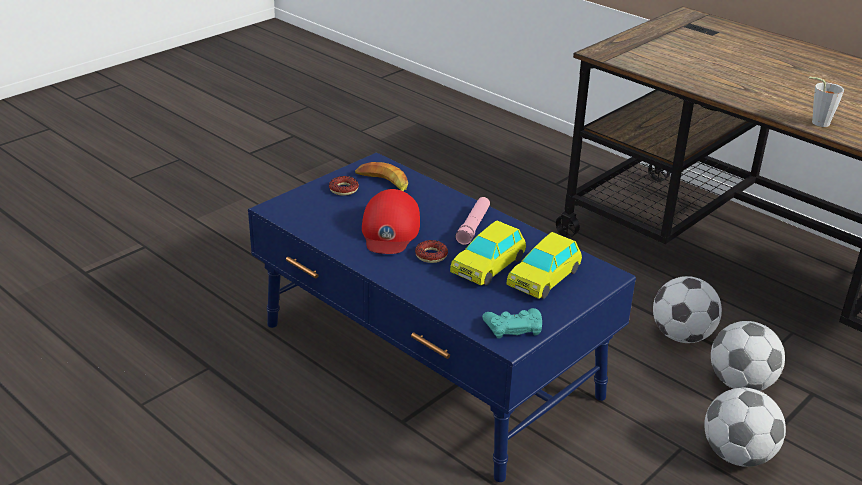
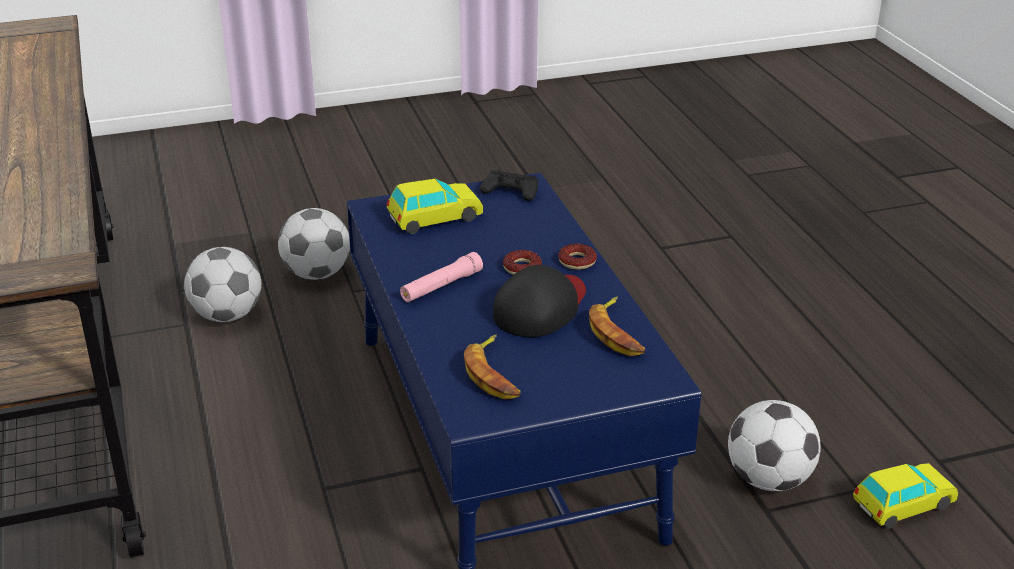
camera: 150 degrees left, 0 degrees up
donut [329,176,359,196] -> donut moved to [558,243,597,270]
red cap [362,189,420,254] -> black cap [493,265,586,337]
toy car [450,221,526,286] -> toy car moved to [853,463,958,528]
turquoise game controller [482,308,542,339] -> black game controller [480,170,538,201]
football [653,276,722,343] -> football moved to [728,400,821,491]
grey cup [809,77,844,127] -> none
none -> banana [589,296,645,356]

